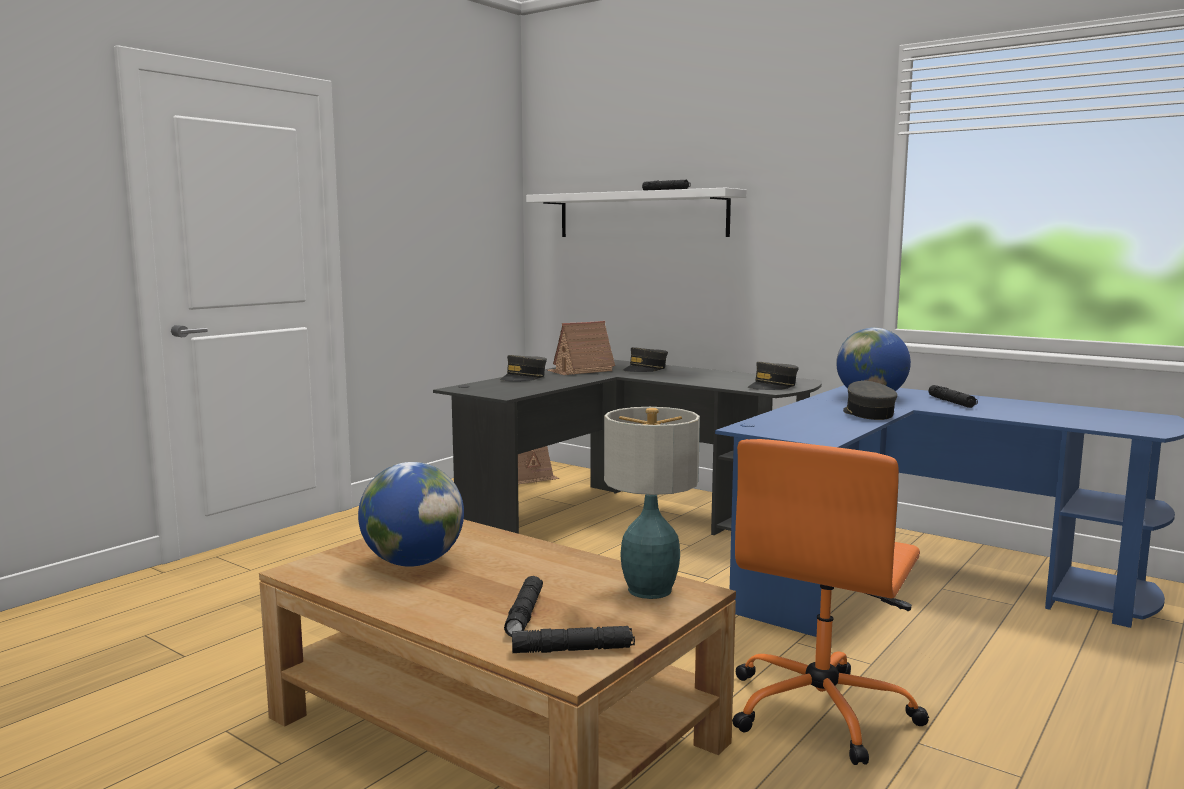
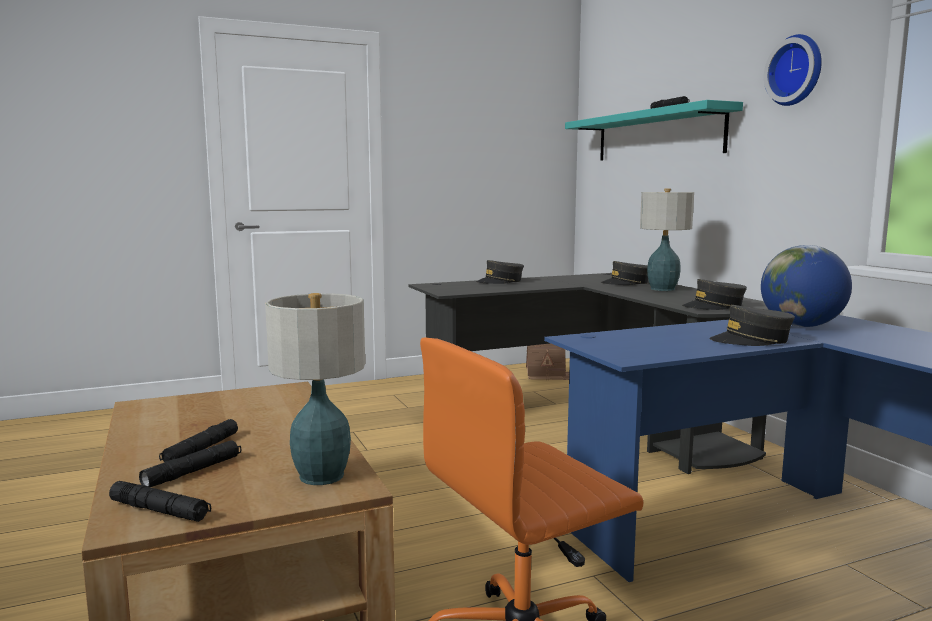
camera: 30 degrees right, 0 degrees up
globe [358,462,464,567] -> none
white shelf [526,188,747,237] -> turquoise shelf [565,100,743,161]
toy house [547,321,615,375] -> none
grey cap [843,381,897,420] -> grey cap turned 120 degrees counterclockwise [709,305,795,346]
black flashlight [928,385,978,408] -> black flashlight moved to [159,419,238,462]
none -> table lamp [640,188,694,291]
none -> wall clock [764,34,822,106]

